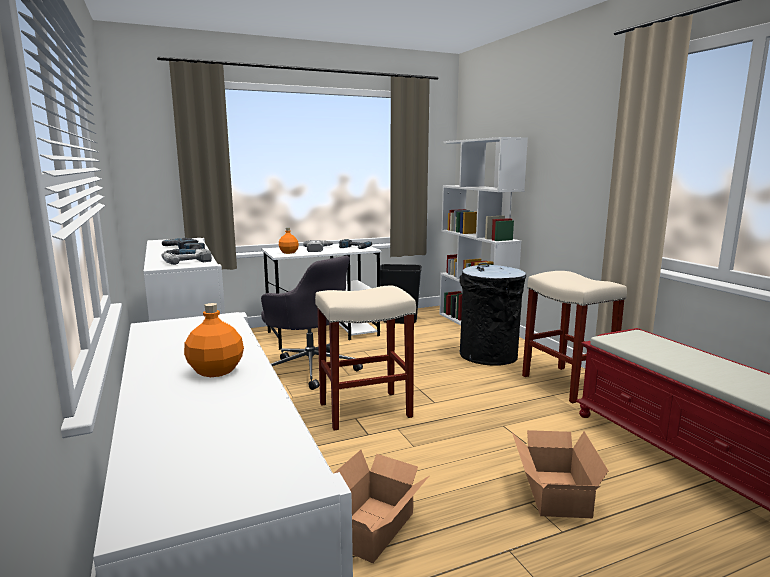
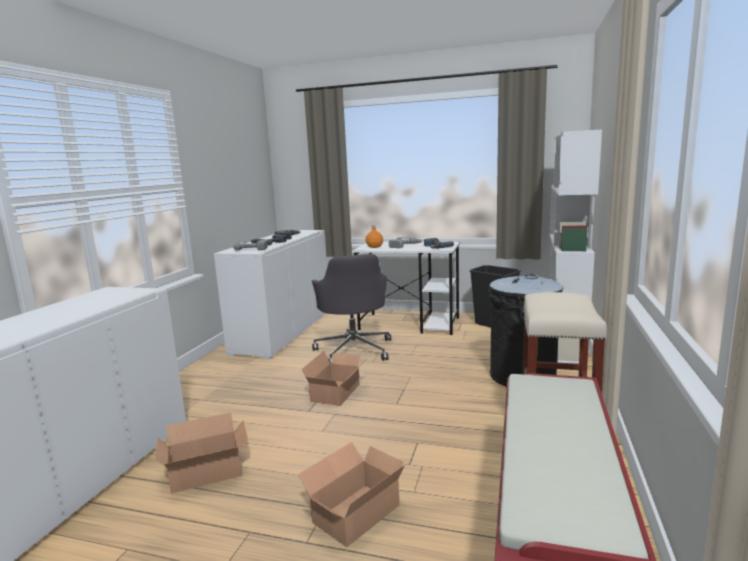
camera: 40 degrees right, 0 degrees up
orange bottle [184,303,244,377] -> none
beige stool [315,286,416,431] -> cardboard box [302,351,367,406]

